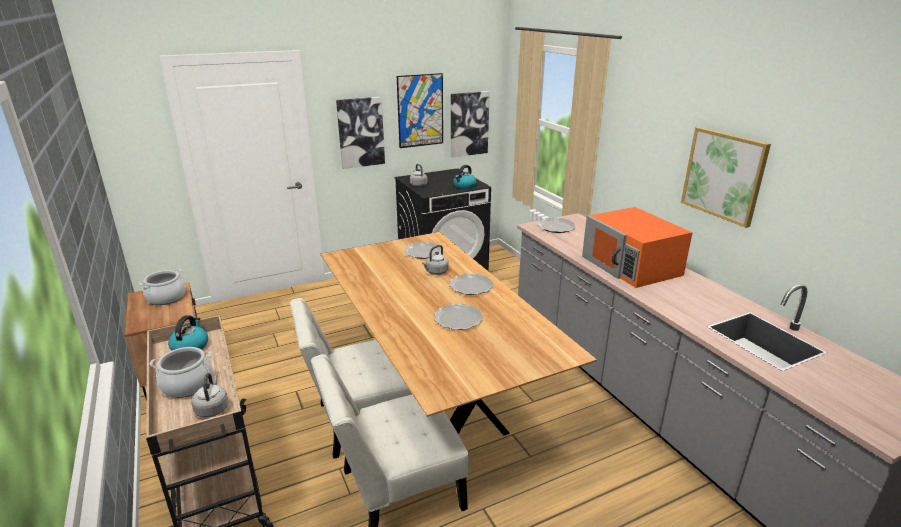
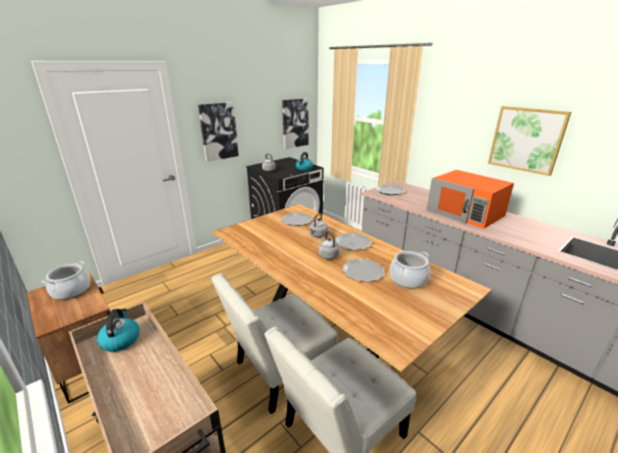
camera: 15 degrees left, 0 degrees up
cooking pot [150,347,213,398] -> cooking pot moved to [390,251,430,289]
grey kettle [192,373,228,417] -> grey kettle moved to [319,232,340,259]
picture [397,73,443,148] -> none

